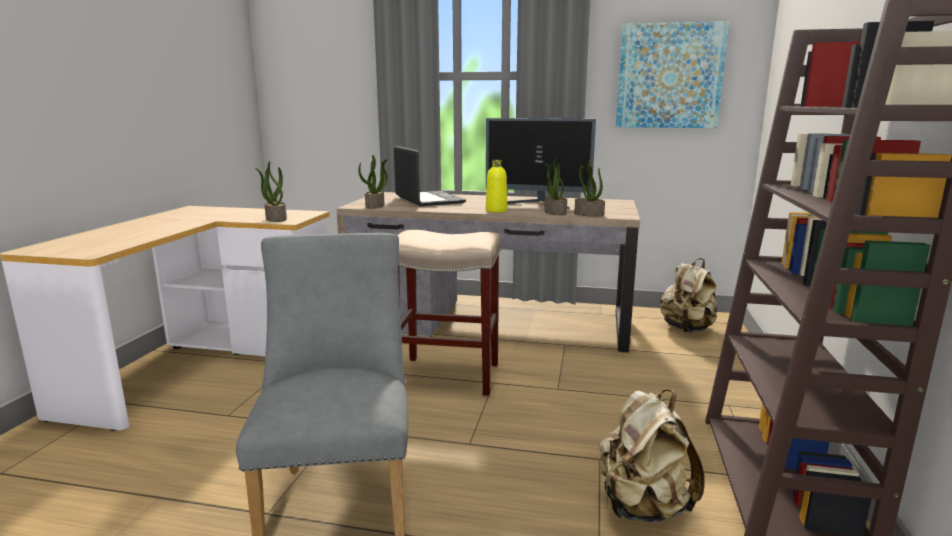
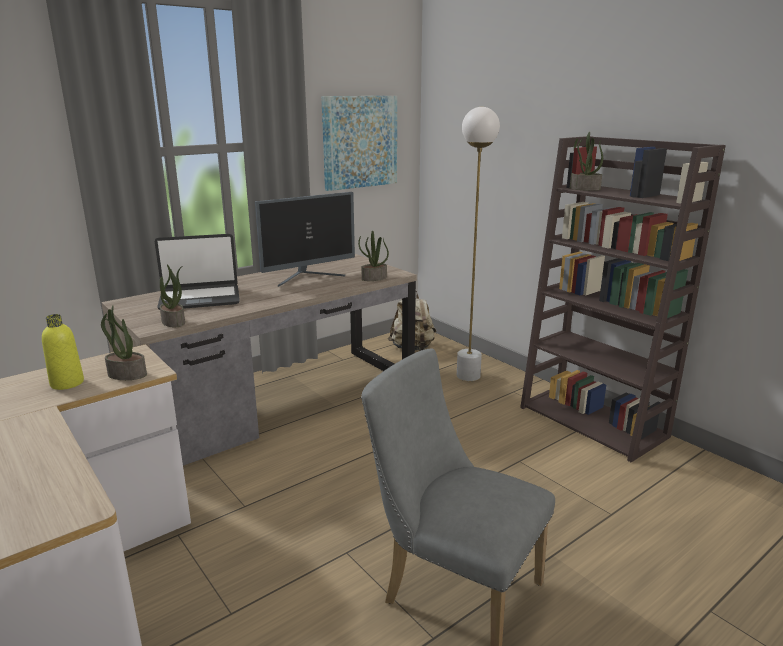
camera: 50 degrees left, 5 degrees up
laptop [394,146,466,206] -> laptop turned 150 degrees clockwise [155,234,240,310]
beige stool [397,230,501,396] -> none
yellow bottle [486,160,507,212] -> yellow bottle moved to [42,314,84,390]
potted plant [544,159,567,215] -> potted plant moved to [570,132,603,191]
beige backpack [599,389,705,522] -> none
none -> white floor lamp [457,107,500,381]

